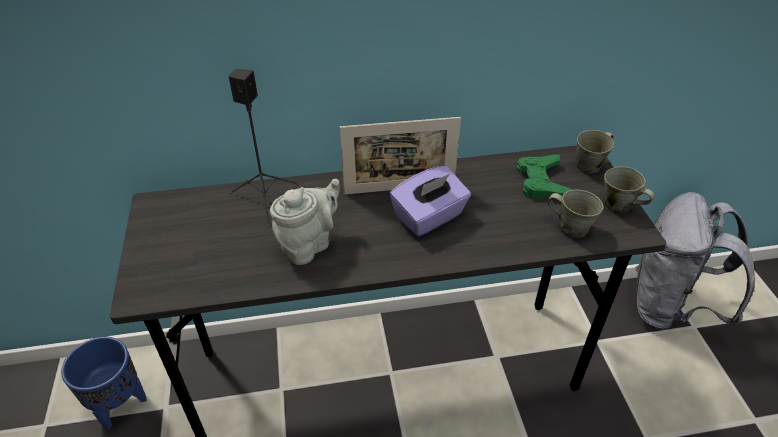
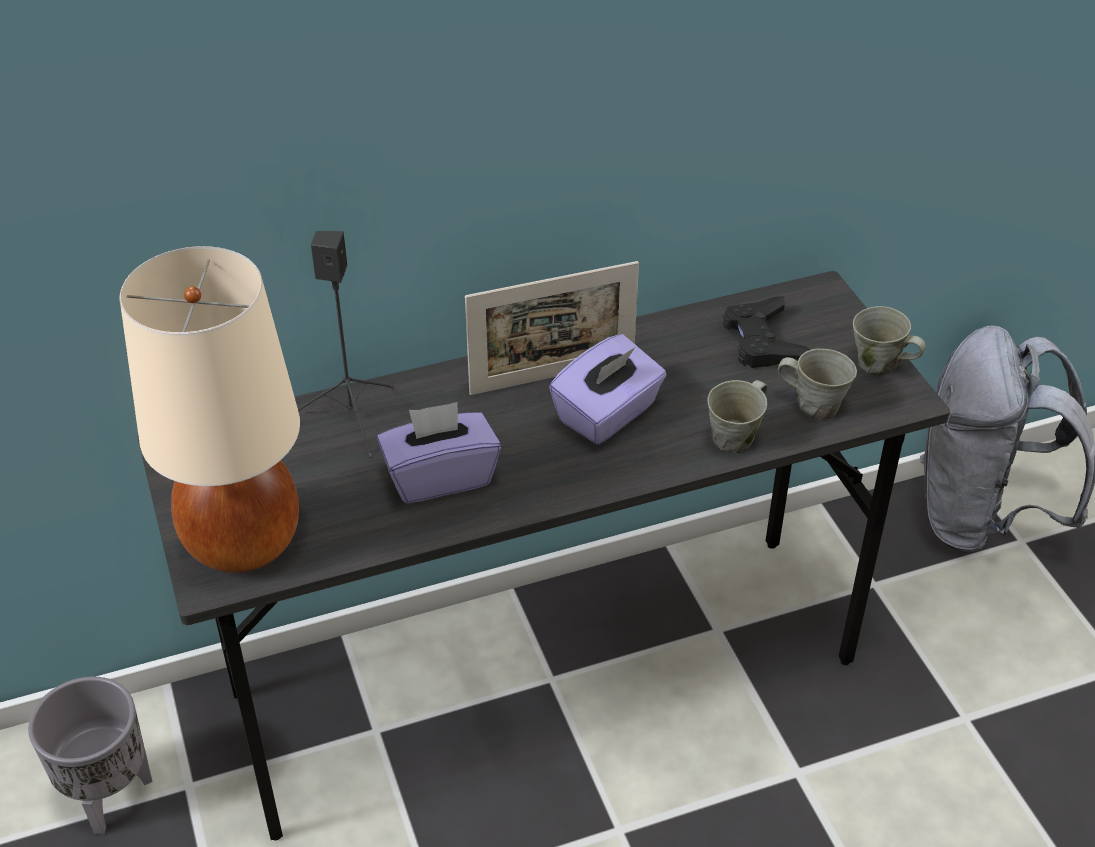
camera: 10 degrees left, 0 degrees up
blue planter [61,337,147,430] -> grey planter [28,676,153,834]
grey teapot [270,179,340,265] -> purple tissue box [377,402,501,503]
green game controller [517,155,572,199] -> black game controller [723,296,810,368]
grey mug [576,130,614,174] -> grey mug moved to [707,380,767,453]
none -> beige table lamp [119,246,300,573]

